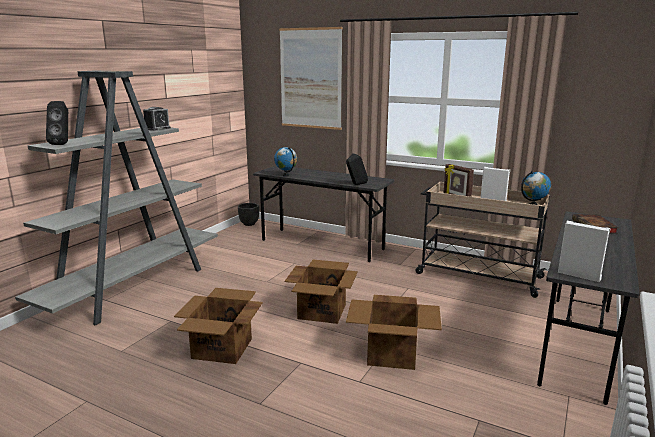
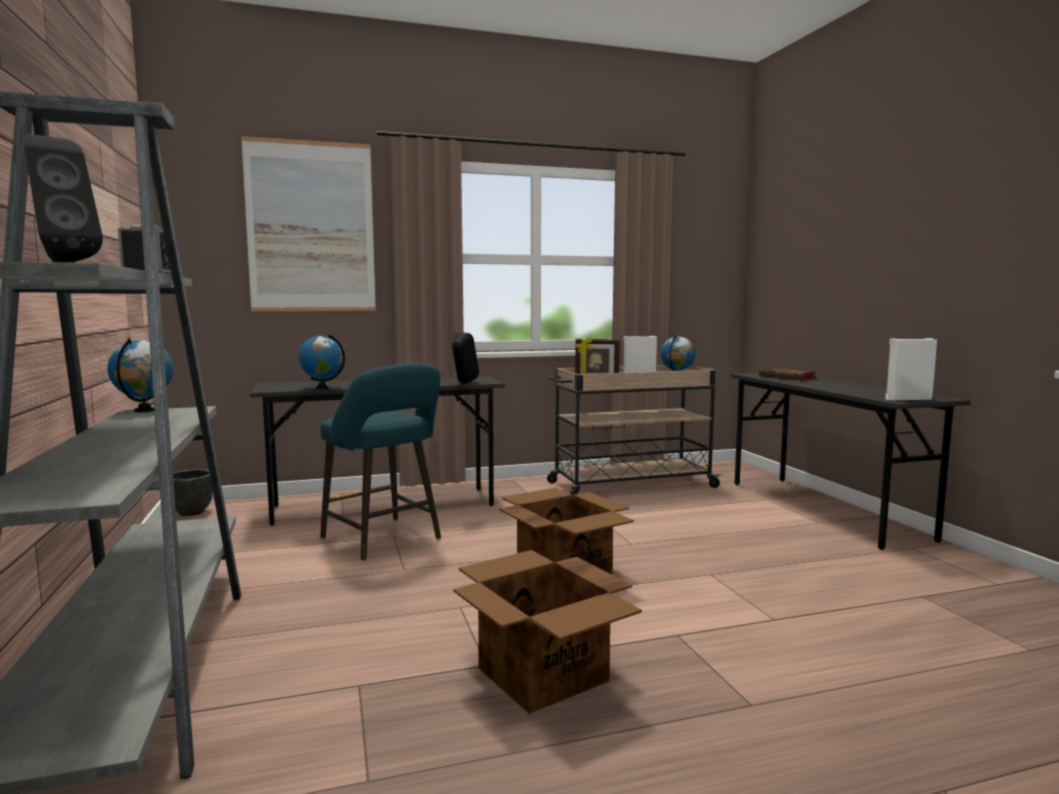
camera: 45 degrees left, 10 degrees down
cardboard box [346,295,442,370] -> none
none -> globe [107,338,174,412]
none -> turquoise stool [320,363,441,561]

